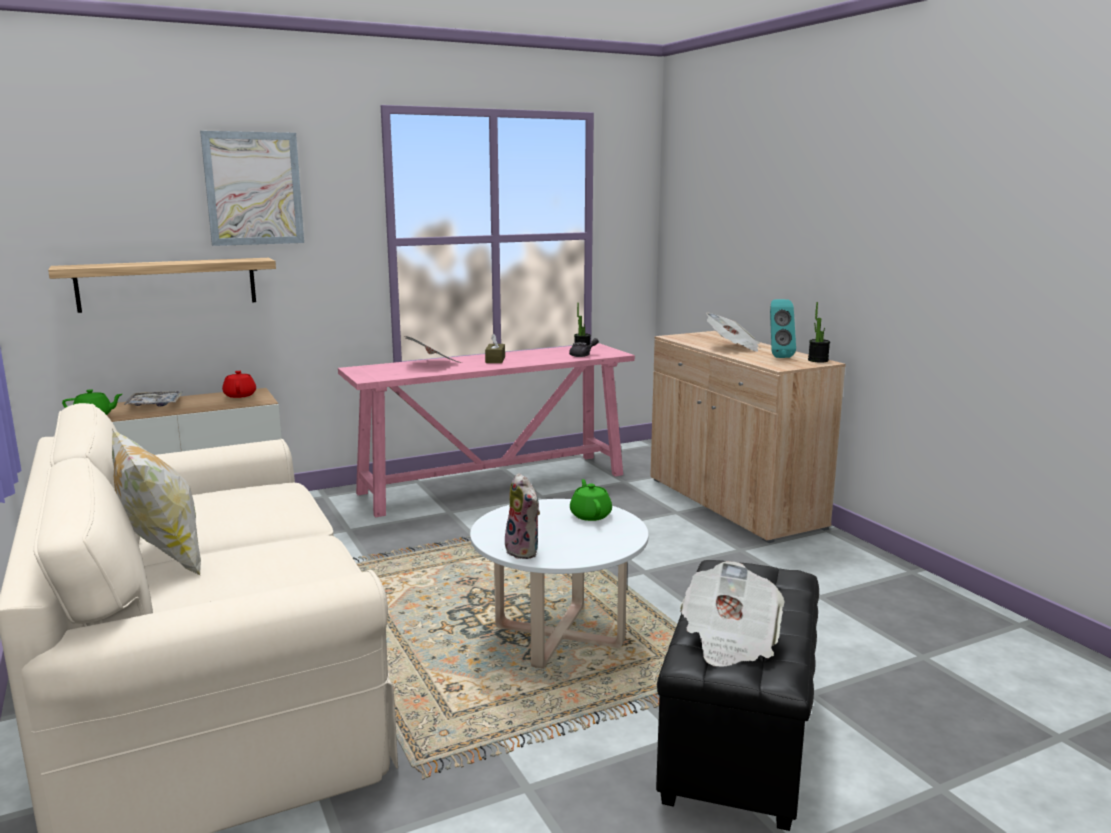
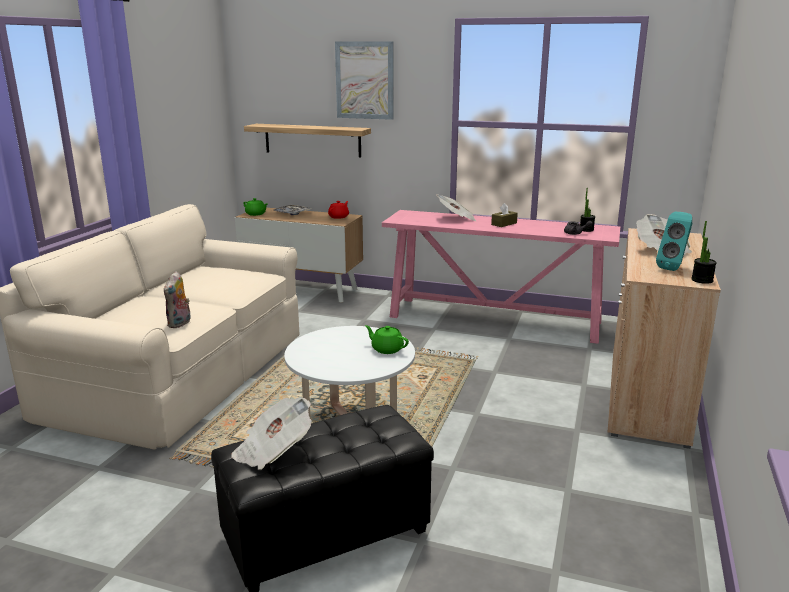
camera: 45 degrees right, 5 degrees up
pillow [112,429,201,575] -> none
plush toy [505,473,540,559] -> plush toy moved to [164,271,191,328]
green teapot [570,479,612,521] -> green teapot turned 90 degrees counterclockwise [365,325,409,354]

